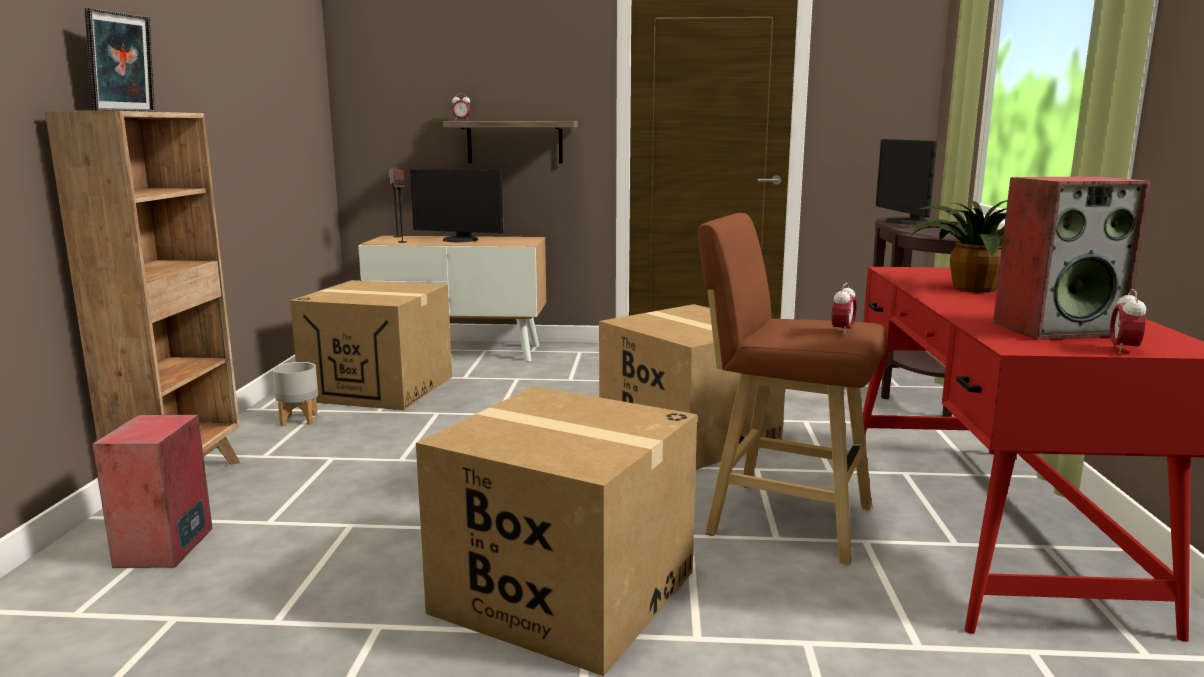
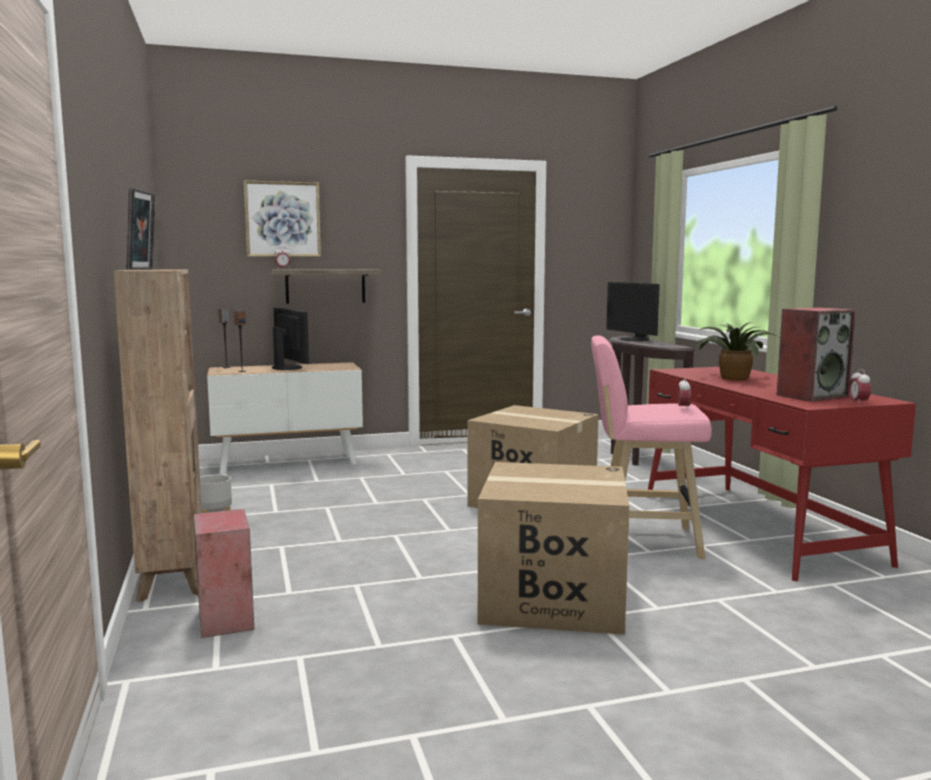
camera: 20 degrees left, 5 degrees down
cardboard box [290,280,452,410] -> none
monitor [410,169,503,242] -> monitor turned 120 degrees counterclockwise [272,307,309,370]
brown stool [698,213,888,565] -> pink stool [591,335,712,559]
none -> picture [244,181,321,257]

